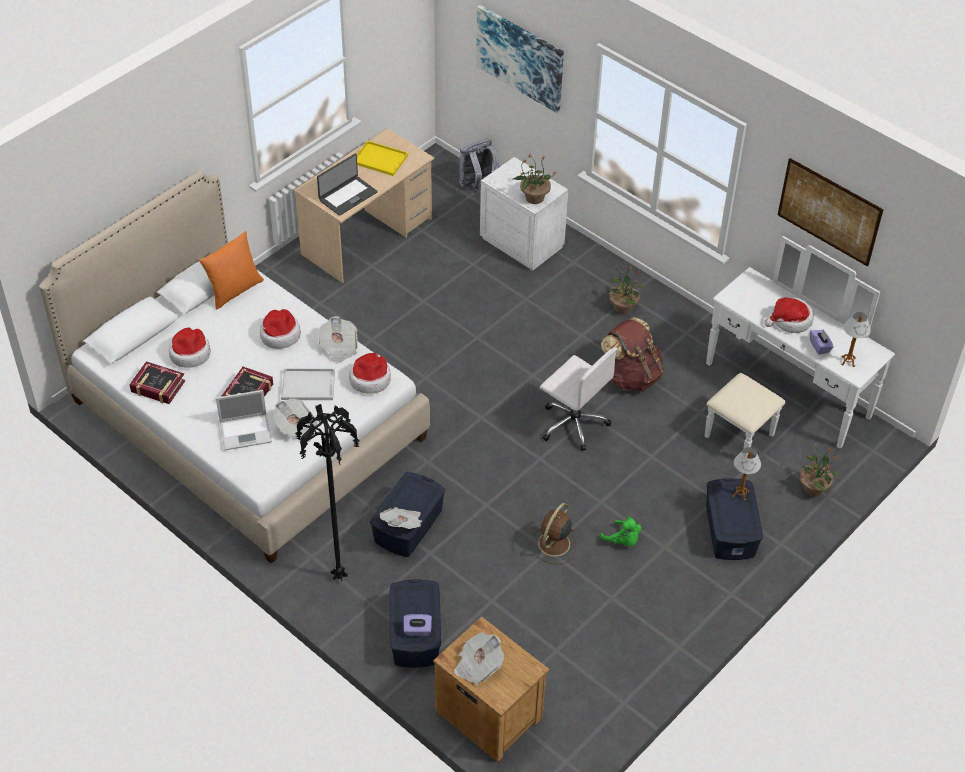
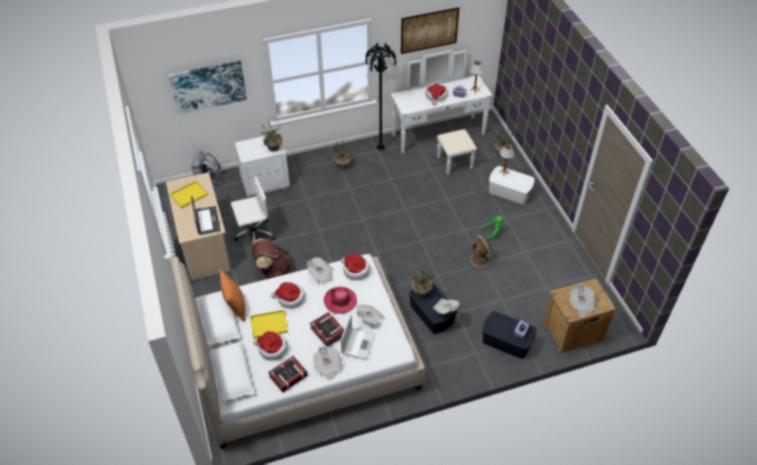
camera: 60 degrees left, 0 degrees up
white tray [281,368,335,400] -> hat [324,287,357,314]
black floor lamp [295,404,360,581] -> black floor lamp moved to [365,43,397,151]
white office chair [540,347,617,451] -> white office chair moved to [231,176,275,241]
brown backpack [601,317,664,391] -> brown backpack moved to [251,238,291,279]
blue storage box [706,478,763,560] -> white storage box [489,166,535,204]
none -> yellow tray [250,310,288,339]
none -> newspaper [313,346,343,381]
none -> potted plant [410,265,435,297]

